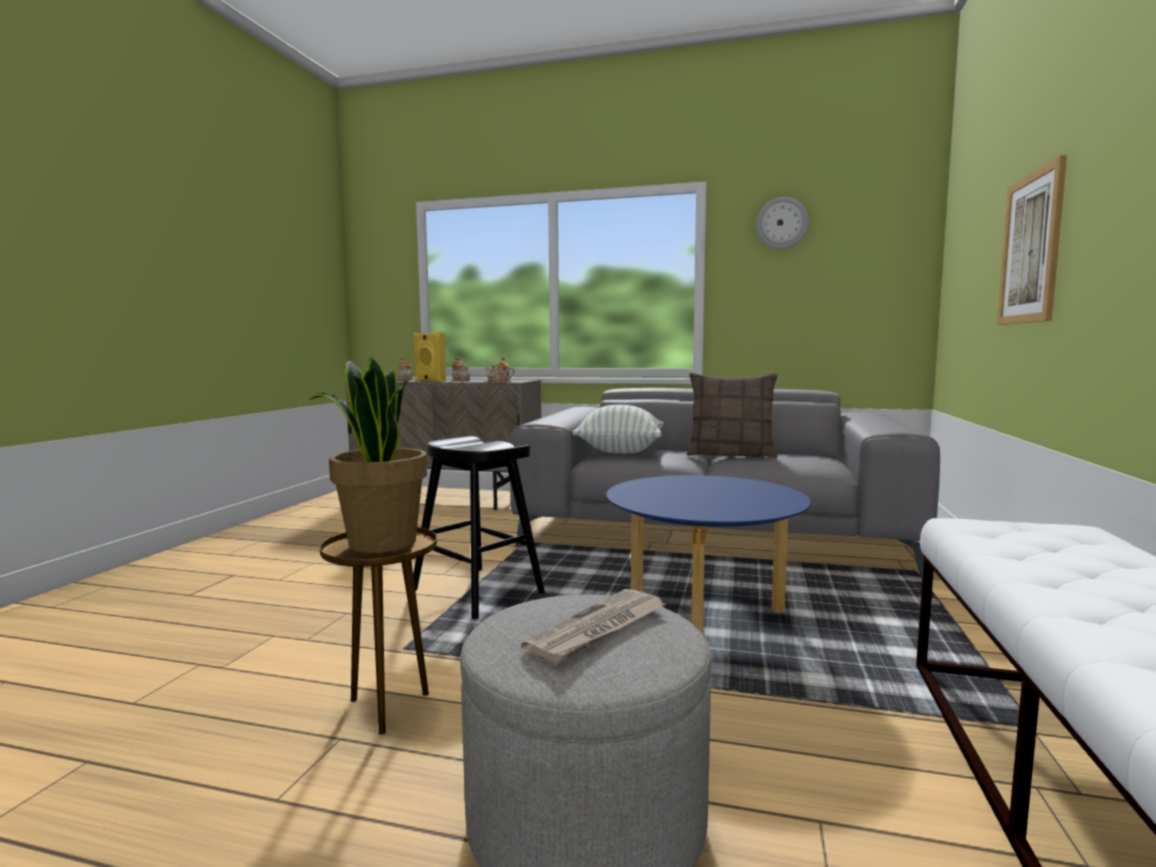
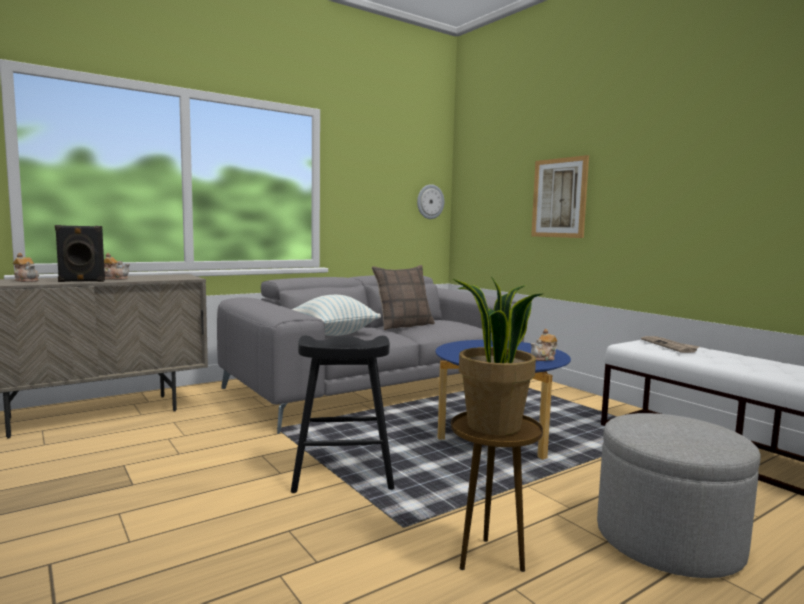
camera: 50 degrees left, 0 degrees up
yellow speaker [414,332,446,382] -> black speaker [55,225,105,282]
teapot [485,357,515,382] -> teapot moved to [531,329,557,361]
newspaper [521,589,666,664] -> newspaper moved to [641,336,699,353]
wall clock [756,197,809,250] -> wall clock moved to [417,184,444,219]

